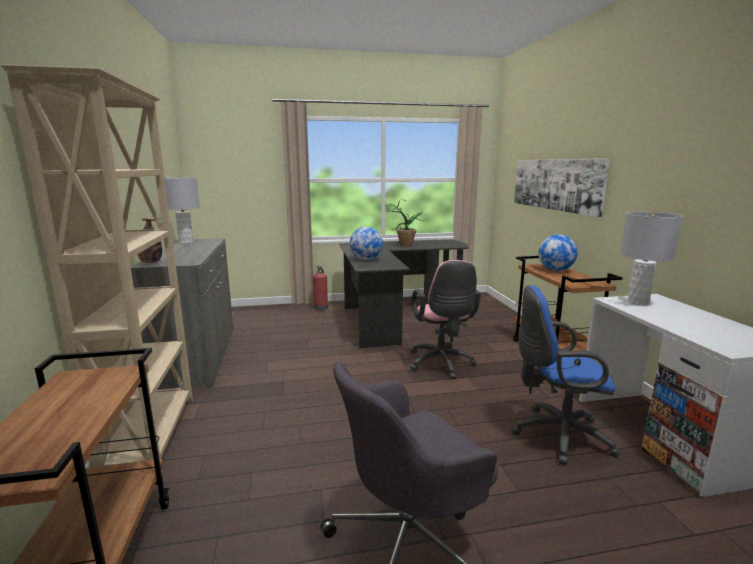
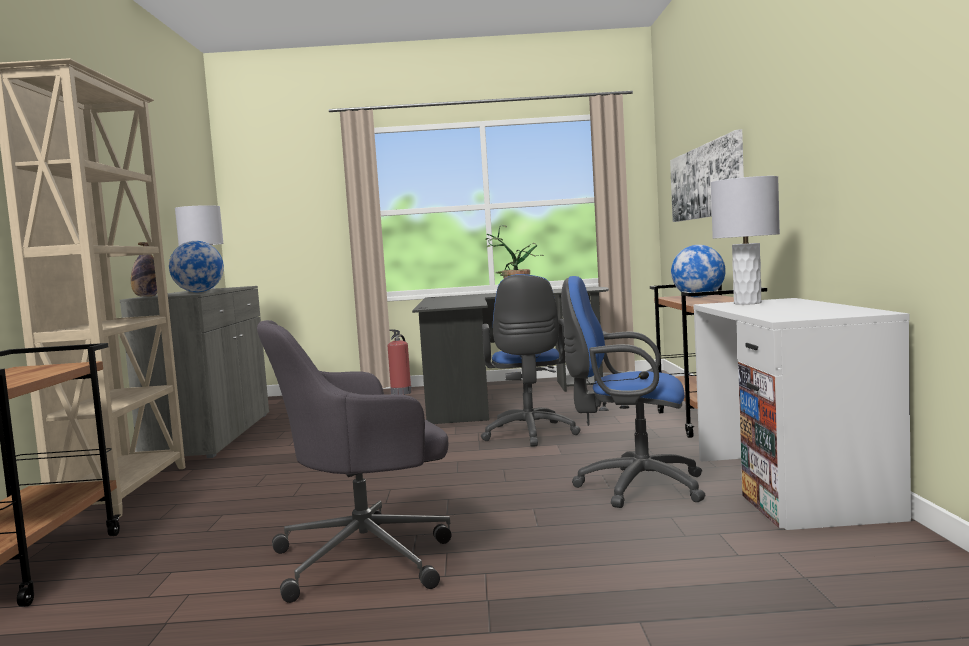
camera: 10 degrees right, 10 degrees down
globe [350,227,383,260] -> globe moved to [169,241,224,292]
pink office chair [410,260,481,379] -> blue office chair [481,274,581,447]

